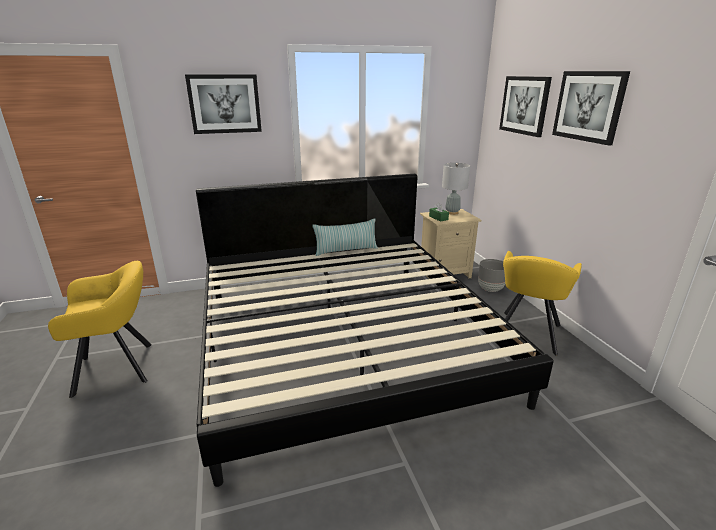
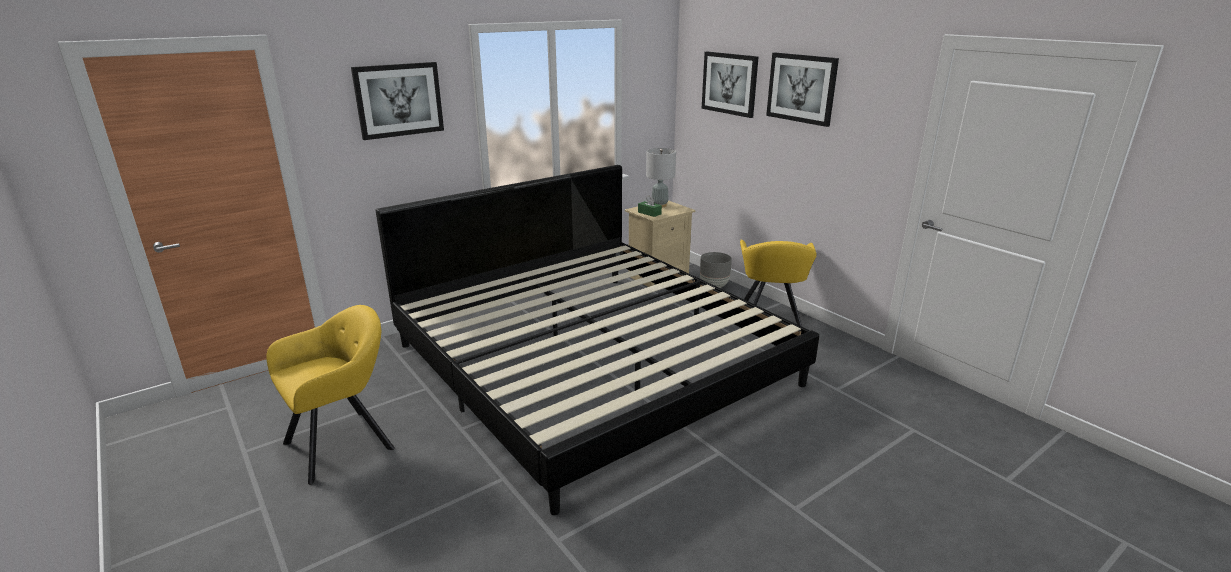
camera: 20 degrees left, 0 degrees up
pillow [312,219,378,256] -> none

